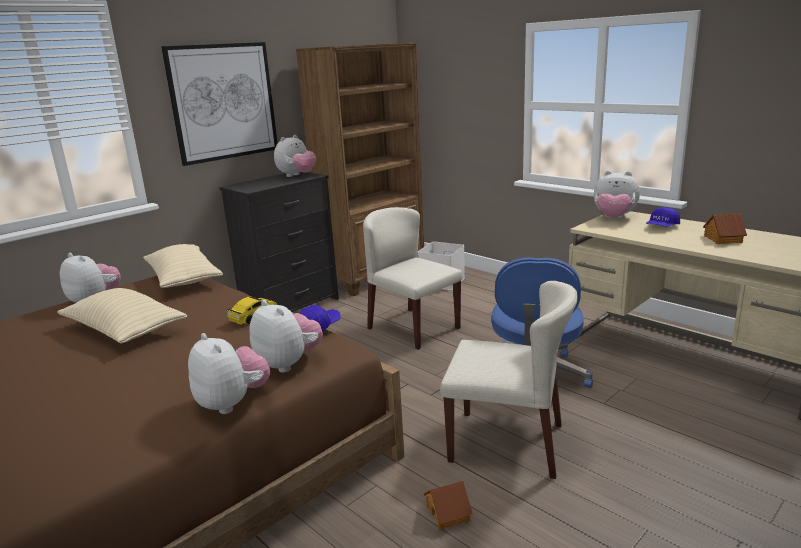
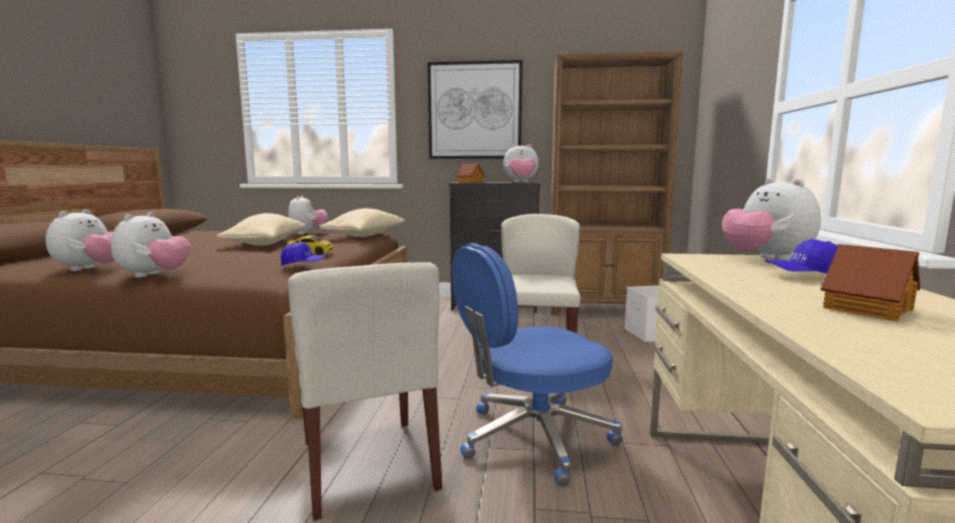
camera: 50 degrees right, 10 degrees down
plush toy [249,300,323,373] -> plush toy moved to [46,209,114,271]
toy house [424,481,473,530] -> toy house moved to [456,163,485,182]

